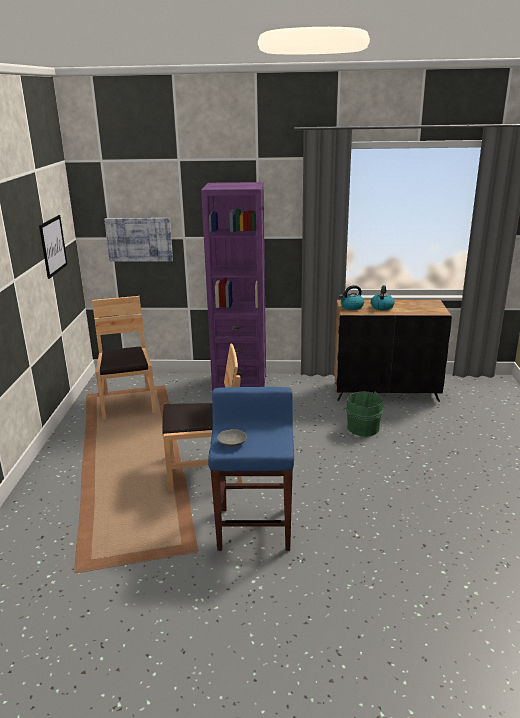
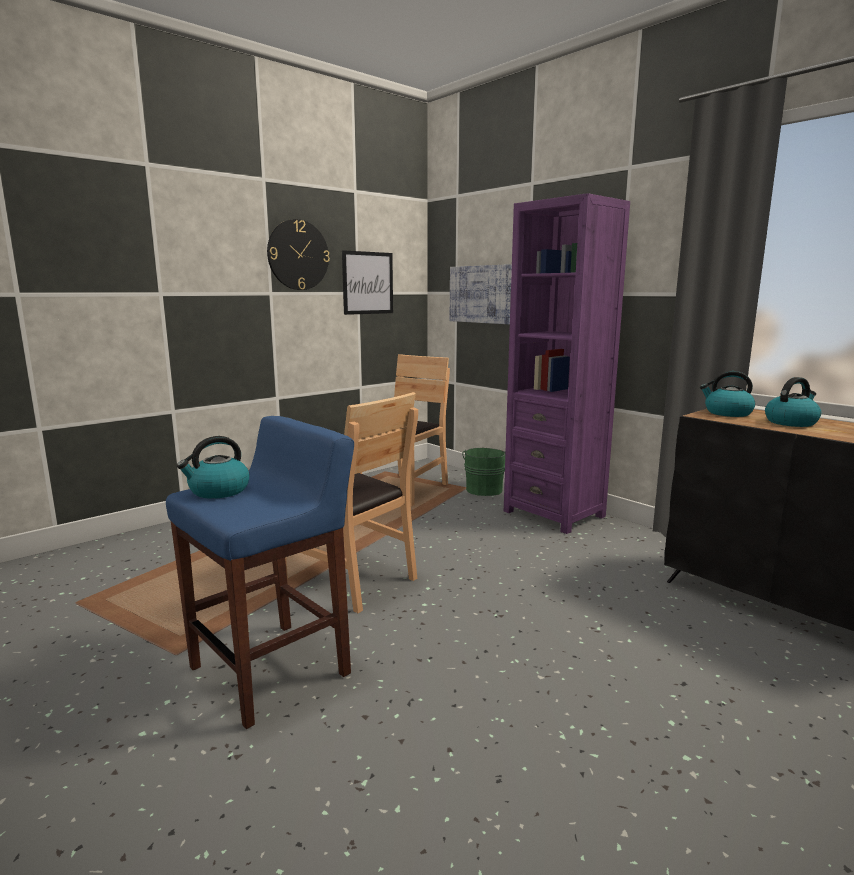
camera: 45 degrees right, 10 degrees down
grey bowl [217,429,247,447] -> kettle [177,436,249,499]
green bucket [343,391,383,437] -> green bucket moved to [462,448,506,496]
none -> wall clock [267,219,330,290]

